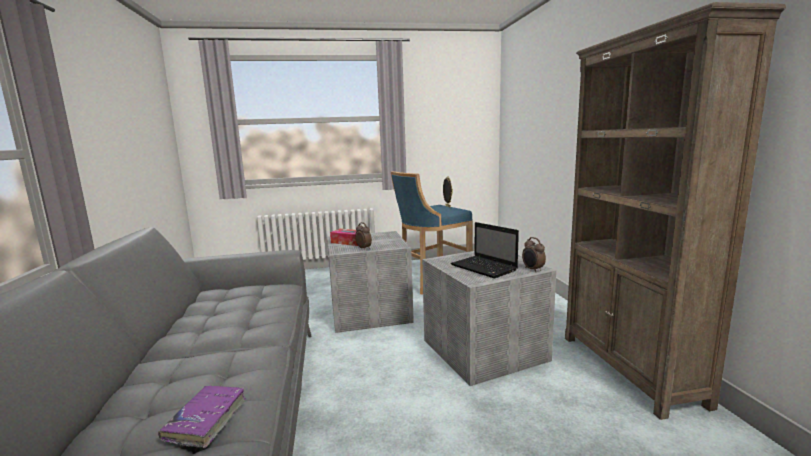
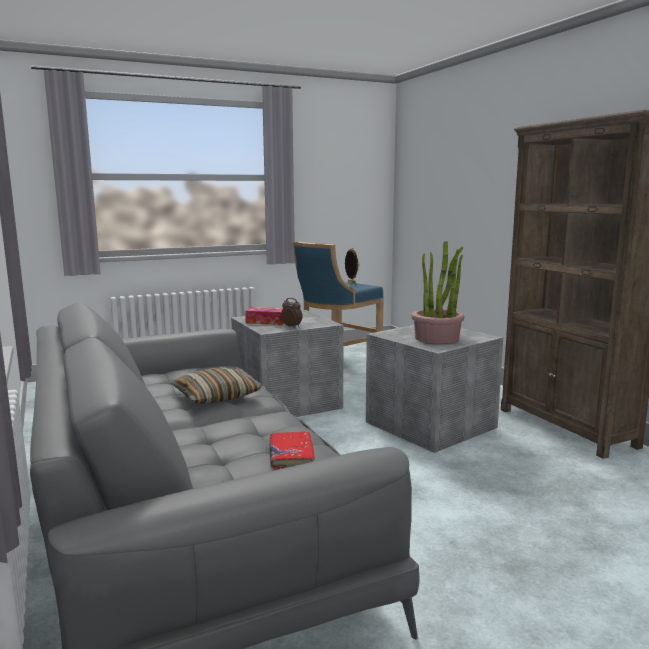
camera: 15 degrees left, 0 degrees up
purple book [158,386,246,448] -> red book [270,432,315,469]
laptop [451,222,519,278] -> potted plant [411,241,464,344]
alarm clock [522,237,546,272] -> none
none -> pillow [170,367,261,404]

